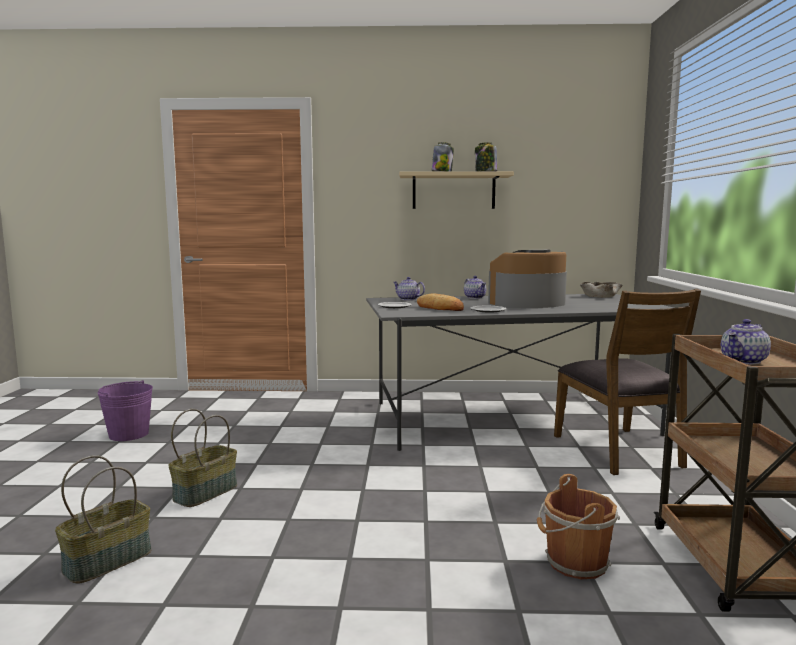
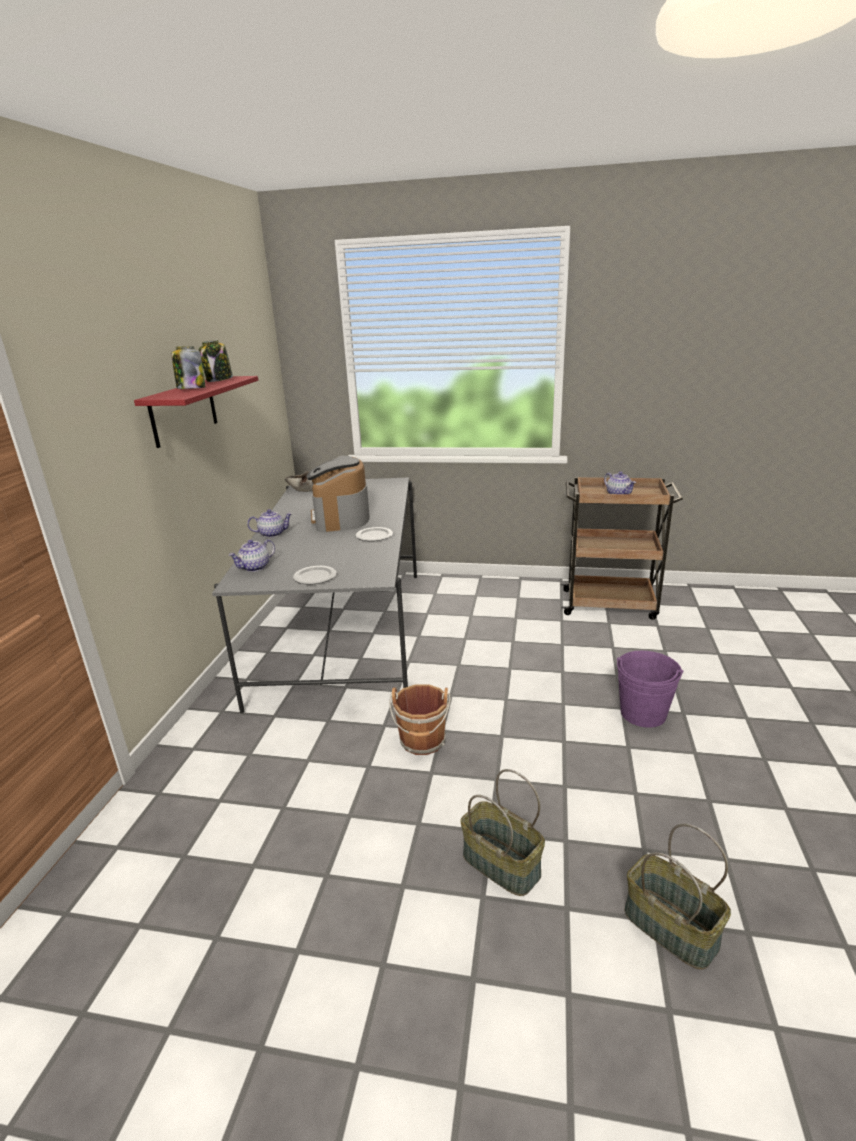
camera: 80 degrees left, 15 degrees up
purple bucket [97,380,153,441] -> purple bucket moved to [617,651,683,728]
beige shelf [399,171,514,209] -> red shelf [134,376,258,448]
bread [417,294,464,311] -> none
brown bucket [537,474,620,579] -> brown bucket moved to [389,684,451,755]
brown chair [554,289,701,475] -> none

